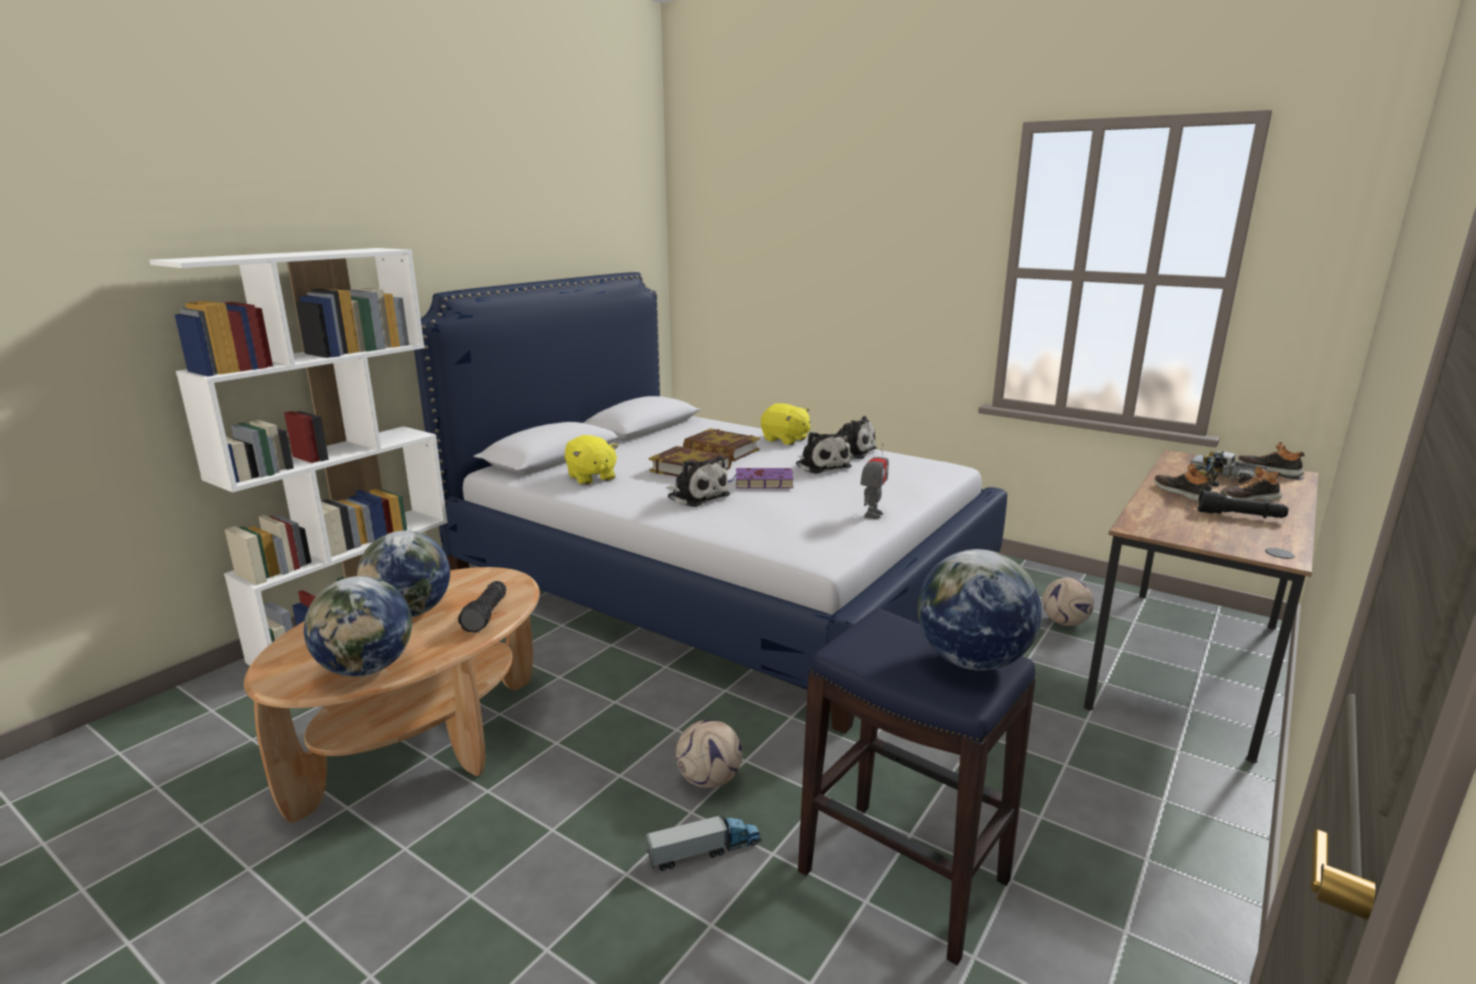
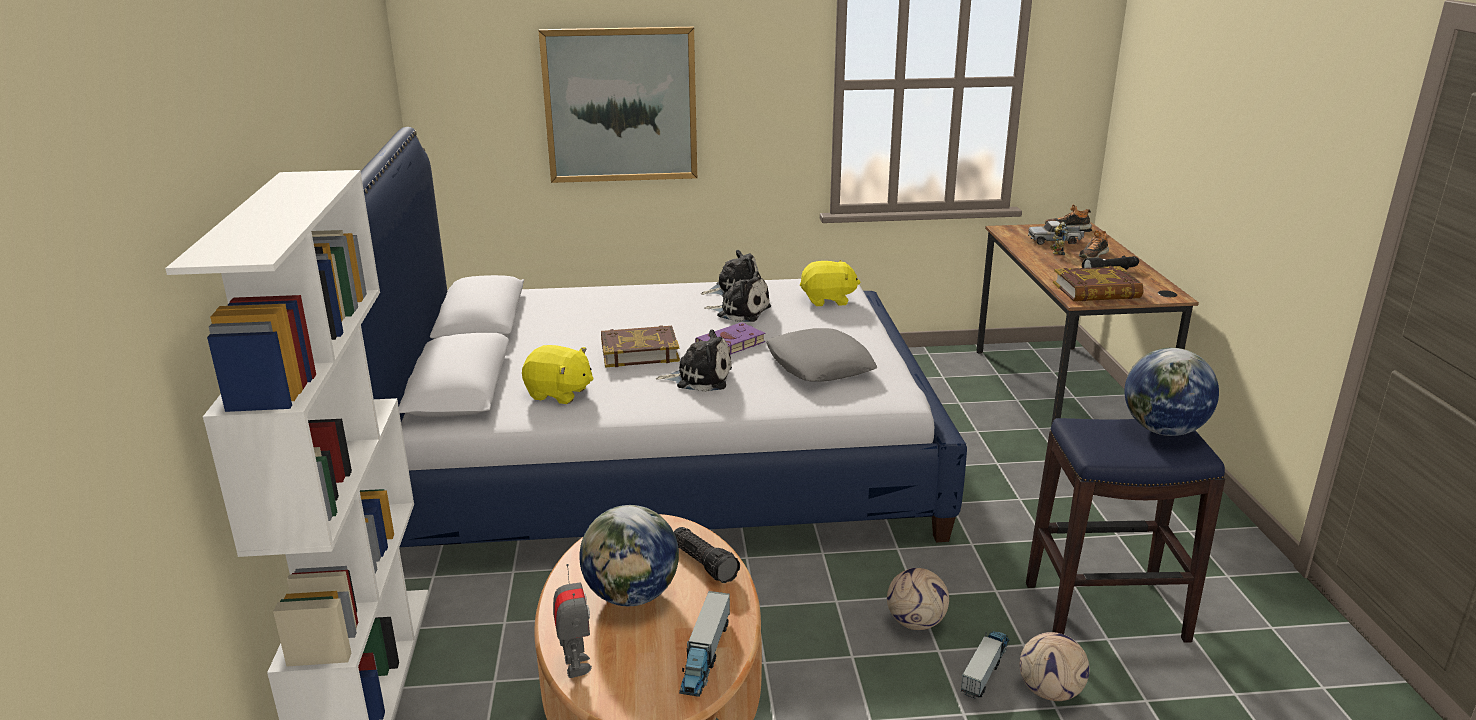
camera: 40 degrees left, 5 degrees up
globe [304,576,412,677] -> toy truck [679,591,730,697]
book [683,428,760,461] -> book moved to [1053,266,1143,301]
yellow plush toy [761,404,811,445] -> yellow plush toy moved to [800,260,860,306]
toy robot [860,444,889,519] -> toy robot moved to [553,564,592,678]
football [1042,578,1094,626] -> football moved to [1020,632,1089,701]
shoe [1154,463,1212,502] -> none
none -> picture [538,27,697,183]
none -> grey pillow [766,328,877,381]

